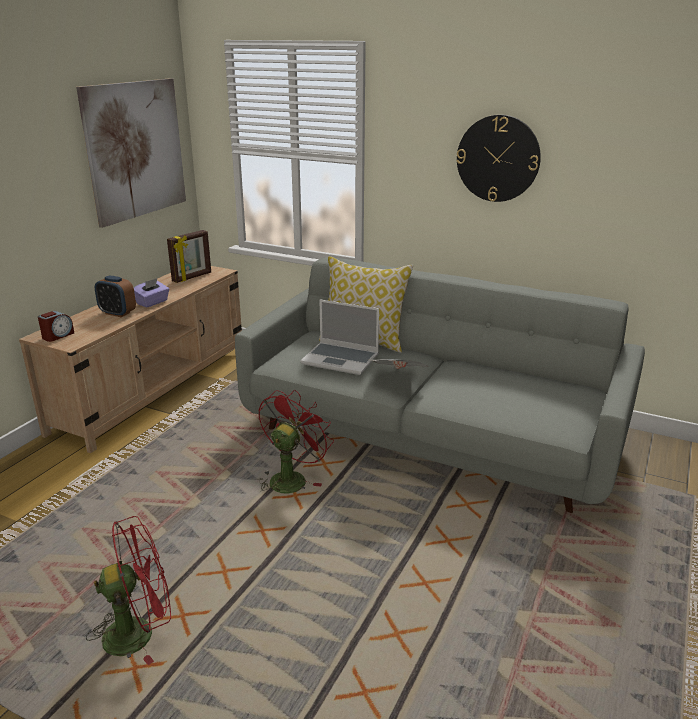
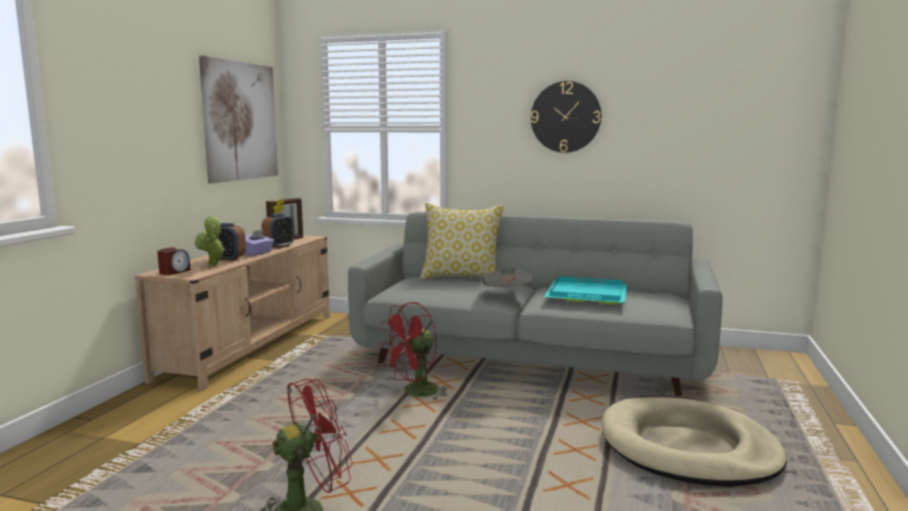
camera: 10 degrees left, 15 degrees down
red fan [258,390,334,494] -> red fan turned 150 degrees counterclockwise [378,302,449,400]
laptop [301,300,379,375] -> none
none -> potted plant [195,215,225,267]
none -> alarm clock [262,213,295,249]
none -> turquoise tray [544,276,627,304]
none -> beige dog bed [602,397,787,487]

